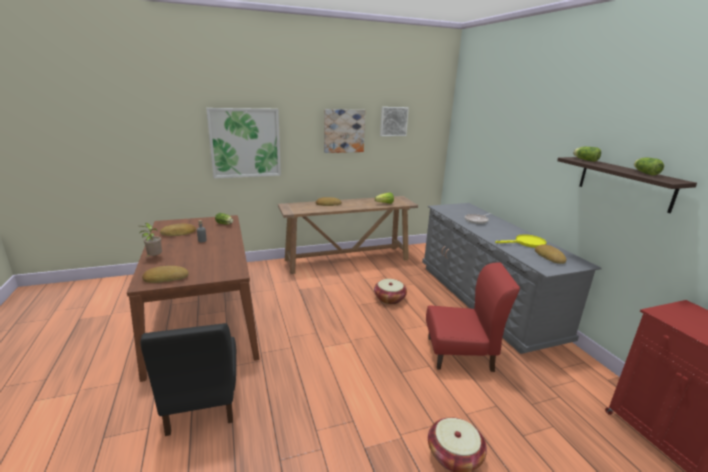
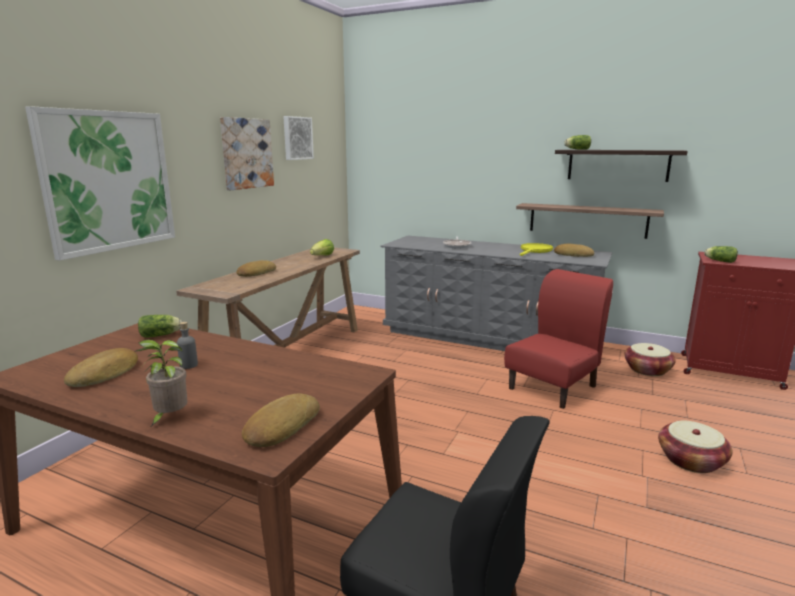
camera: 45 degrees left, 5 degrees down
basket [374,279,407,304] -> basket moved to [624,343,676,376]
lettuce [634,157,664,175] -> lettuce moved to [704,246,738,263]
none -> shelf [516,203,664,239]

